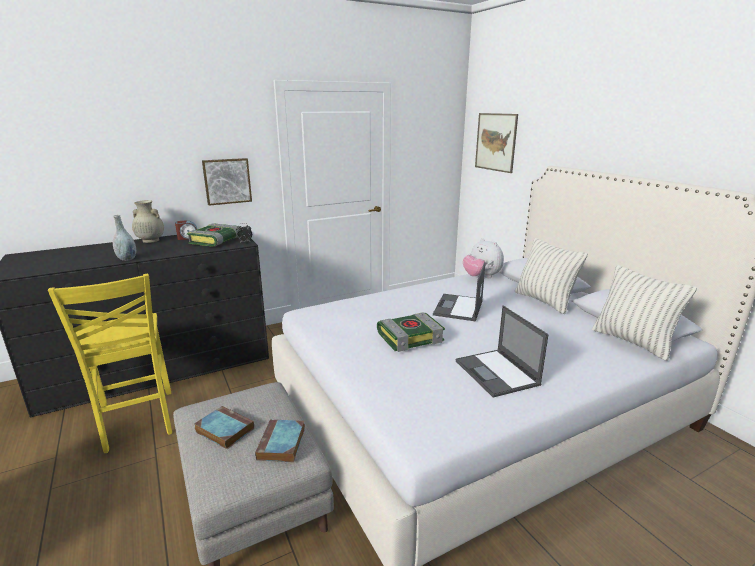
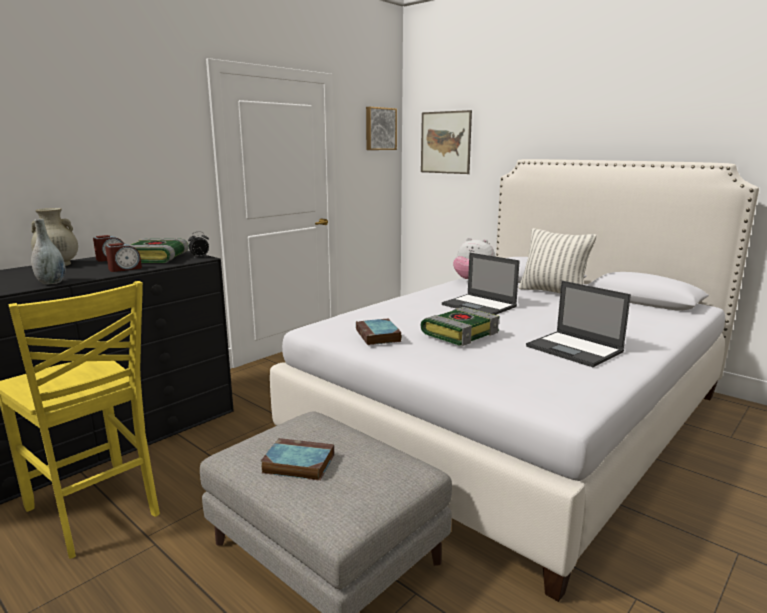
camera: 20 degrees left, 5 degrees down
picture [202,158,252,206] -> picture moved to [366,107,397,150]
book [255,419,305,462] -> book moved to [356,319,402,345]
laptop [433,262,486,322] -> laptop turned 45 degrees counterclockwise [442,253,520,315]
pillow [592,265,697,361] -> none
none -> alarm clock [105,243,142,272]

